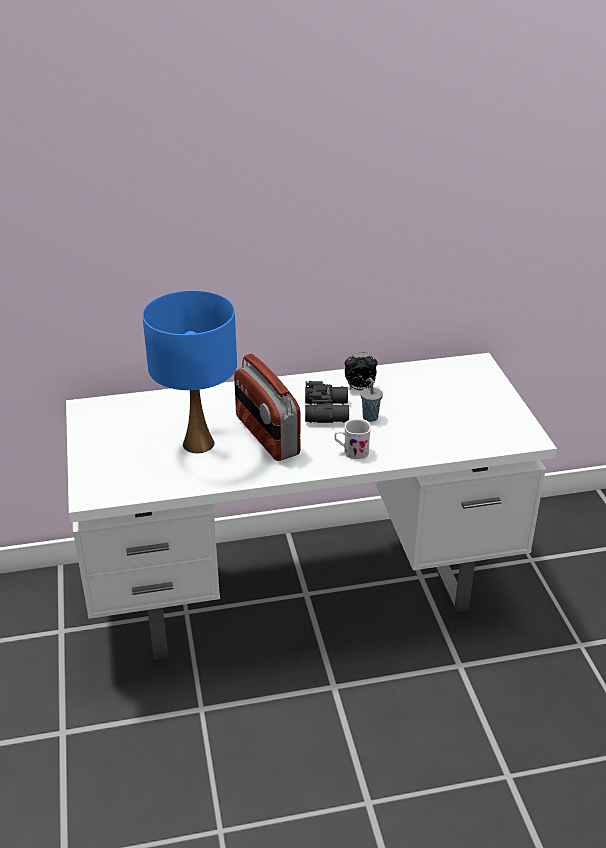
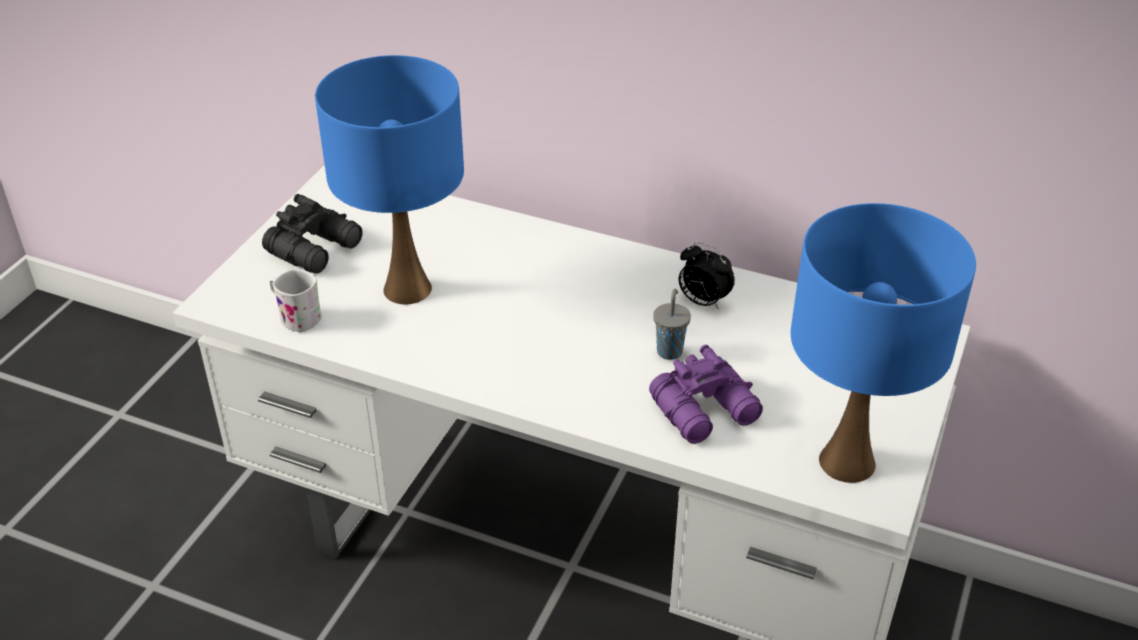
camera: 35 degrees right, 5 degrees up
radio [234,354,300,461] -> none
black binoculars [305,381,349,423] -> black binoculars moved to [262,194,363,273]
white mug [335,419,371,459] -> white mug moved to [270,269,322,332]
none -> purple binoculars [649,345,763,444]
none -> blue table lamp [791,203,976,483]

